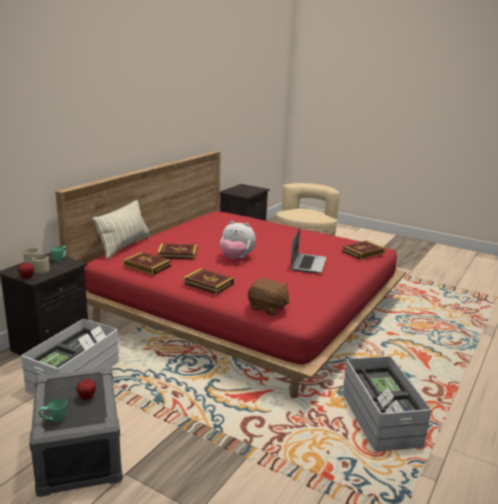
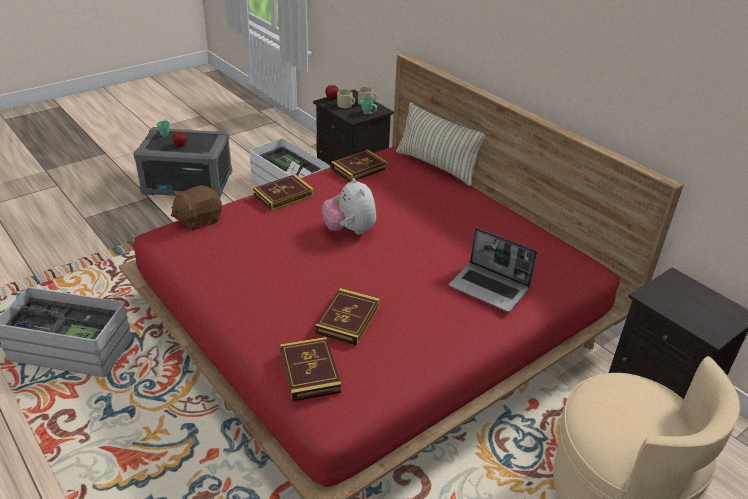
camera: 110 degrees right, 15 degrees up
book [157,243,197,260] -> book moved to [315,288,380,346]
plush toy [220,221,256,259] -> plush toy turned 60 degrees counterclockwise [322,178,376,235]
laptop [291,228,327,273] -> laptop moved to [449,227,537,312]

